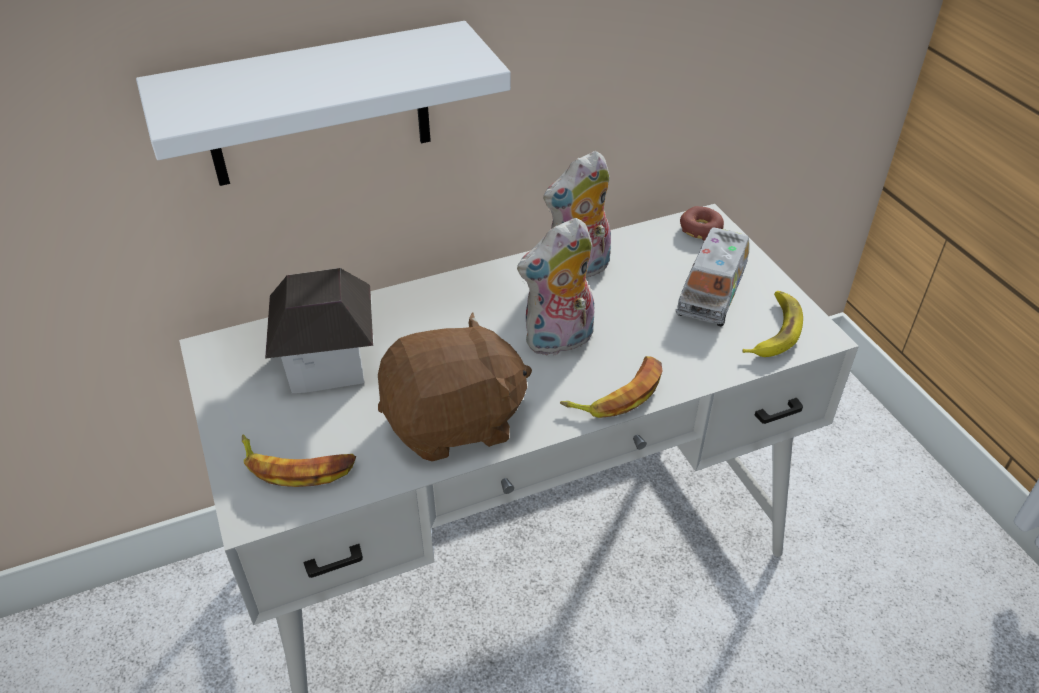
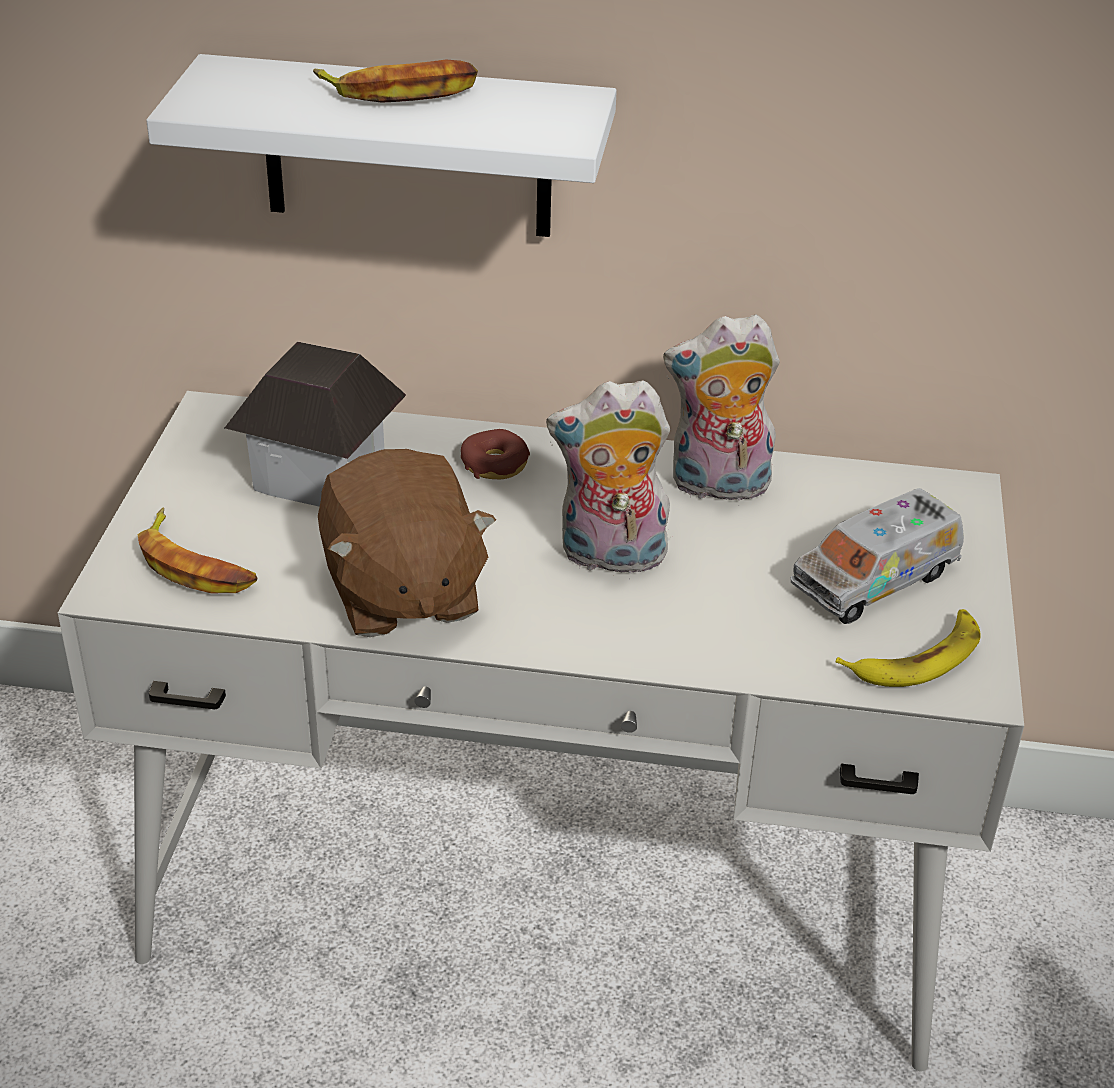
camera: 30 degrees right, 5 degrees down
brown plush toy [378,312,532,462] -> brown plush toy turned 60 degrees clockwise [318,449,496,637]
banana [560,356,663,418] -> banana moved to [313,60,478,103]
donut [680,206,724,241] -> donut moved to [461,429,530,479]

